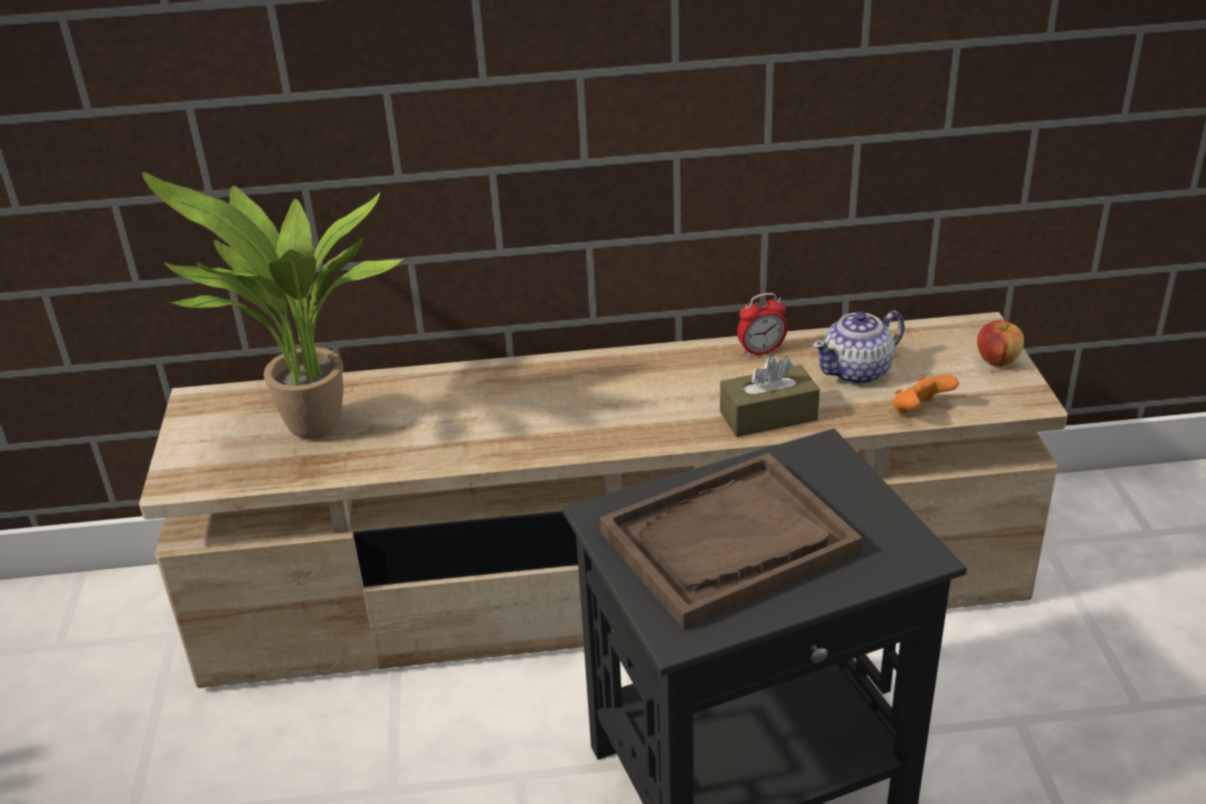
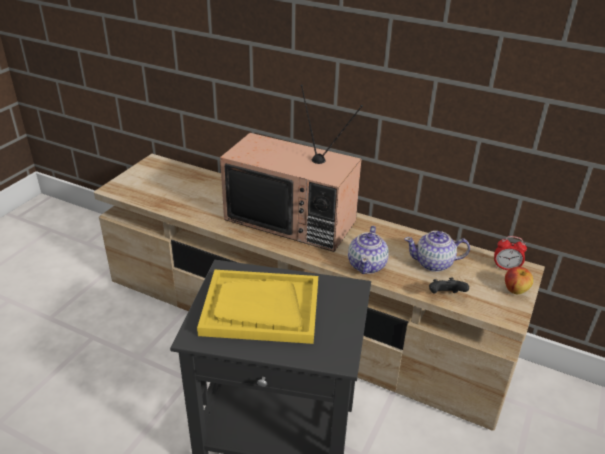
camera: 30 degrees right, 0 degrees up
potted plant [142,172,405,439] -> none
brown tray [600,453,862,630] -> yellow tray [197,270,318,344]
brown tissue box [720,355,820,437] -> teapot [348,226,389,274]
alarm clock [737,293,787,357] -> alarm clock moved to [494,236,527,270]
orange game controller [893,375,959,414] -> black game controller [429,278,469,294]
none -> television [220,85,363,252]

